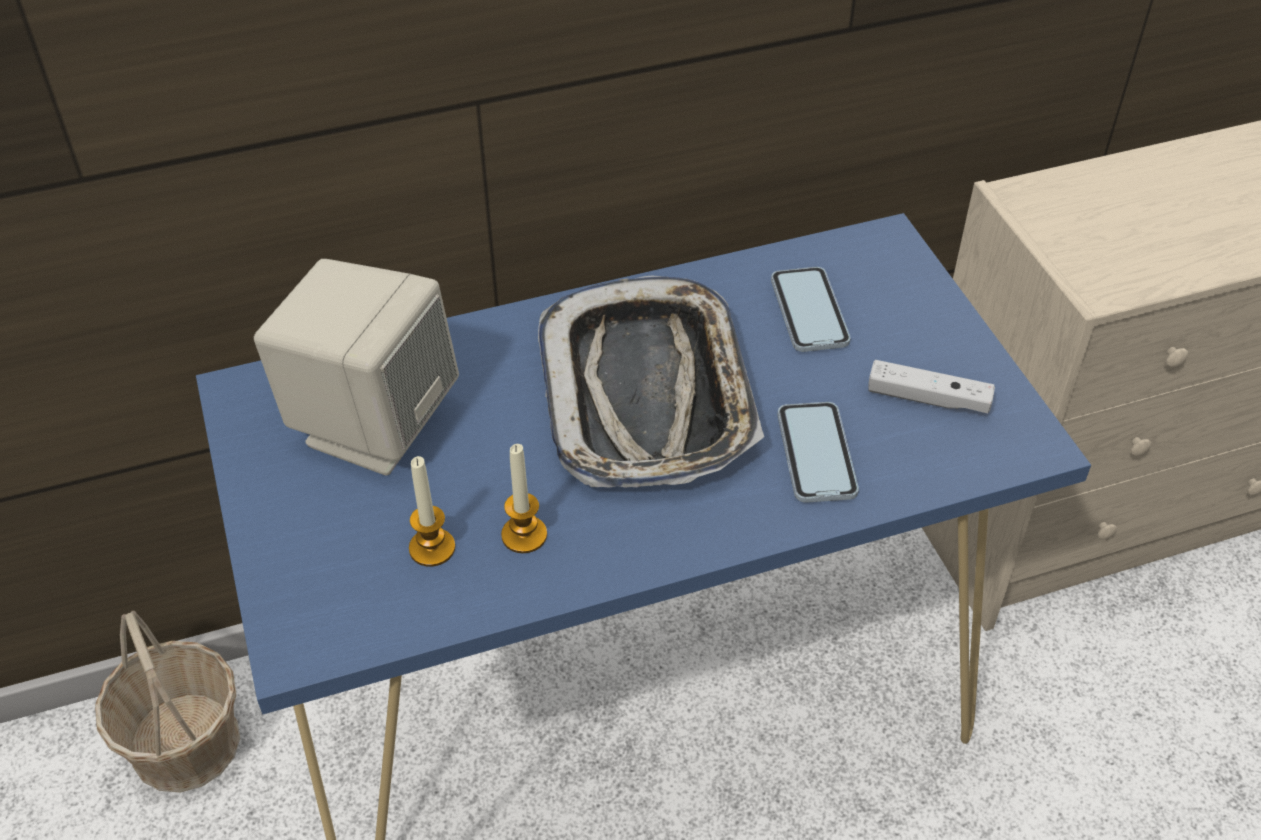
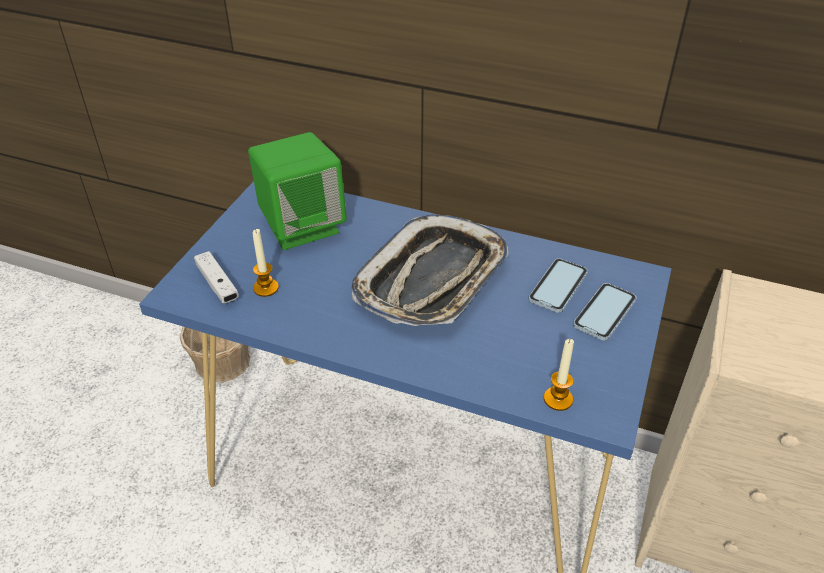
camera: 40 degrees right, 5 degrees down
beige speaker [254,259,459,476] -> green speaker [248,132,347,250]
candle [501,444,547,553] -> candle moved to [544,339,574,411]
phone [777,402,859,503] -> phone moved to [573,283,637,340]
white game controller [868,360,995,414] -> white game controller moved to [194,251,239,303]

